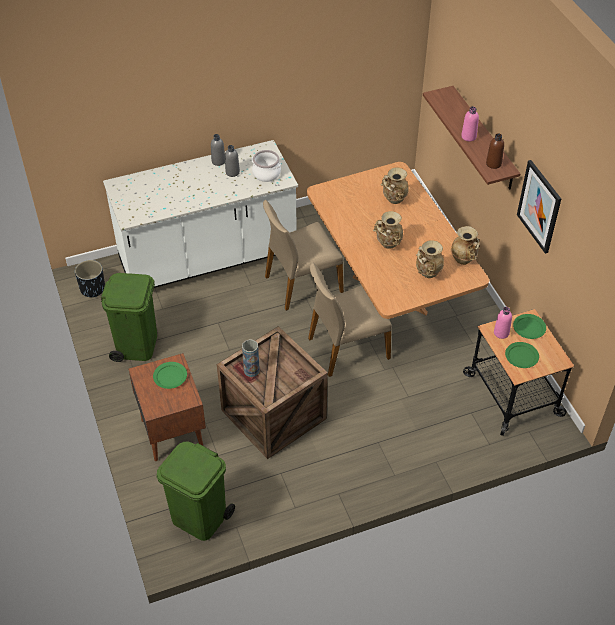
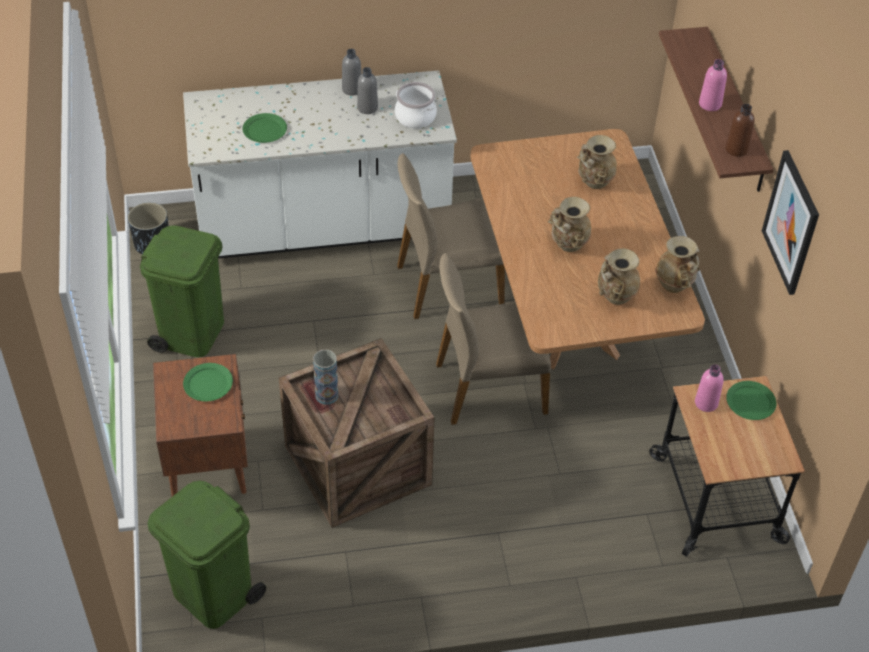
camera: 10 degrees right, 0 degrees up
green plate [505,342,539,368] -> green plate moved to [243,113,287,143]

